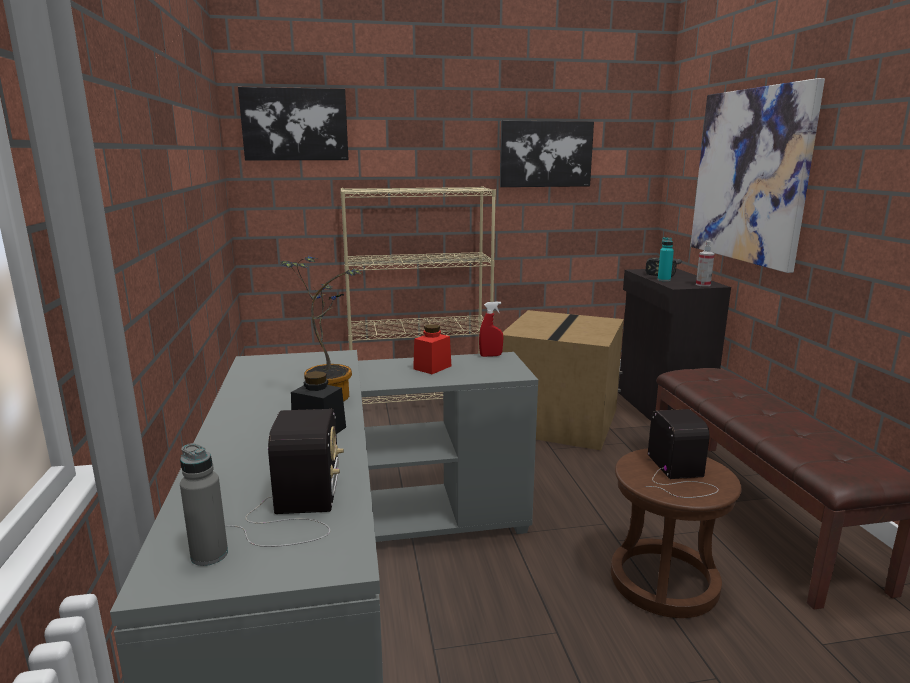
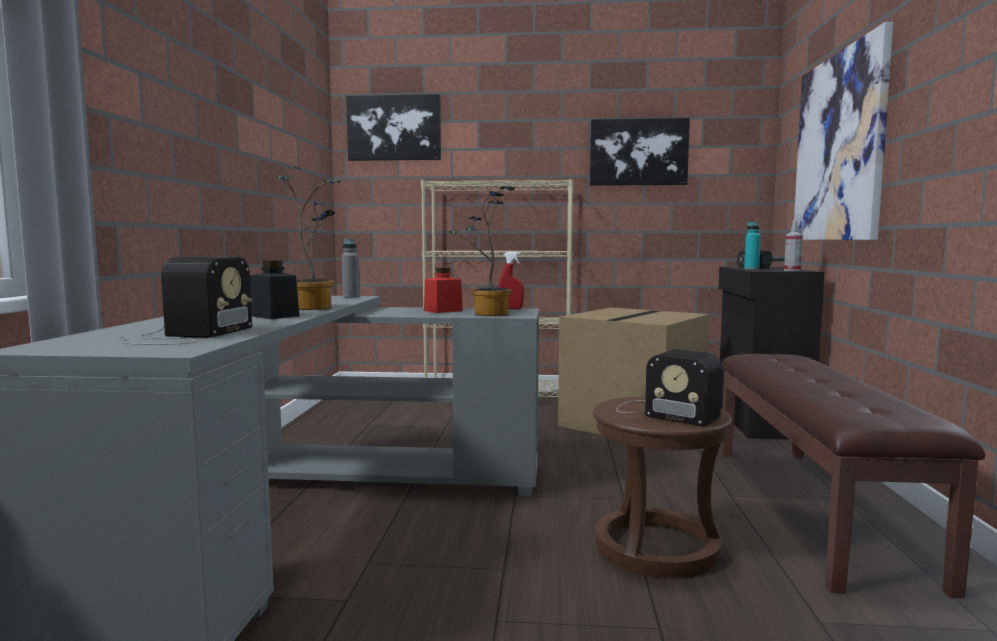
camera: 15 degrees right, 10 degrees down
grey bottle [180,443,228,566] -> grey bottle moved to [341,239,360,297]
radio [645,409,719,498] -> radio turned 120 degrees clockwise [616,349,722,427]
none -> potted plant [446,186,515,316]

